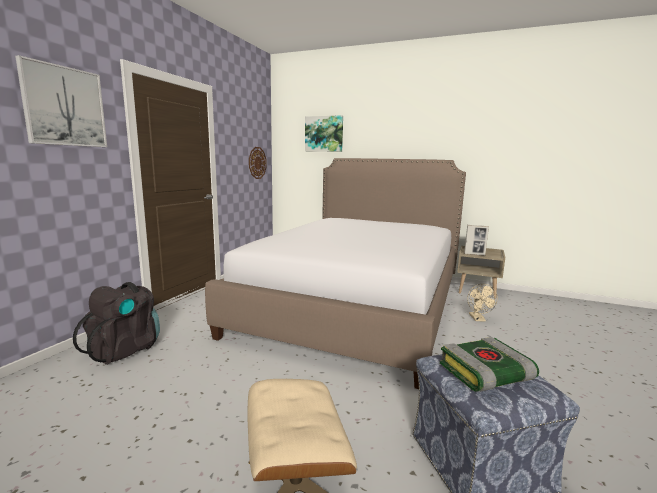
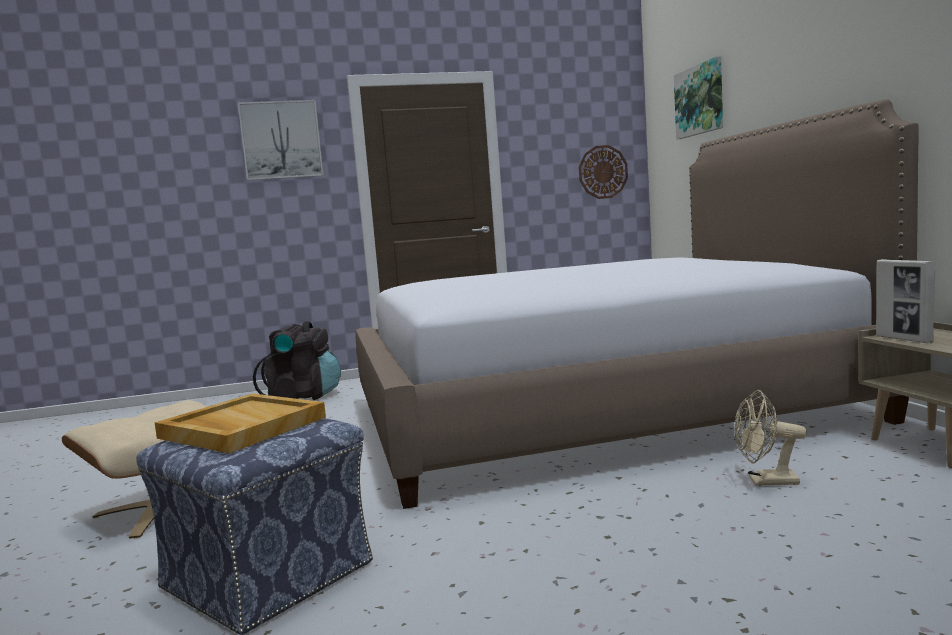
camera: 55 degrees right, 5 degrees down
book [440,337,539,392] -> beige tray [154,393,326,453]
beige fan [467,284,498,321] -> beige fan turned 45 degrees clockwise [734,390,807,486]

